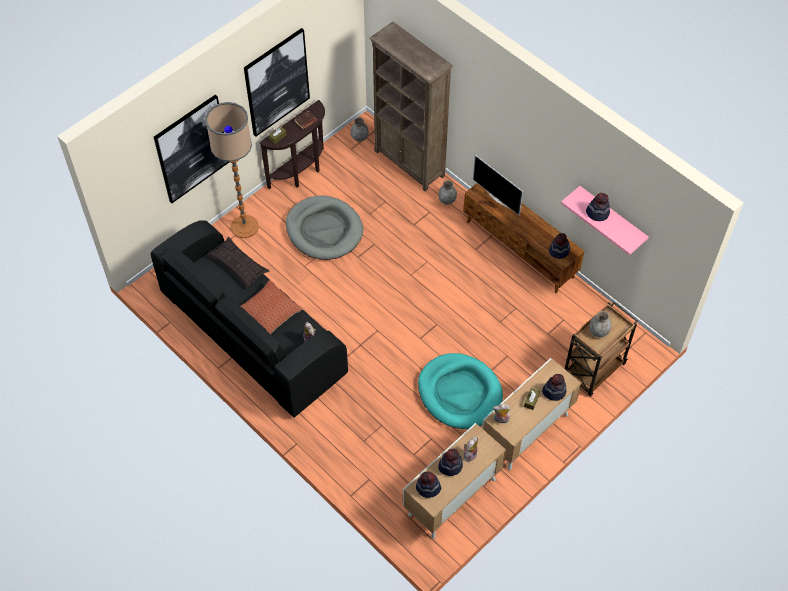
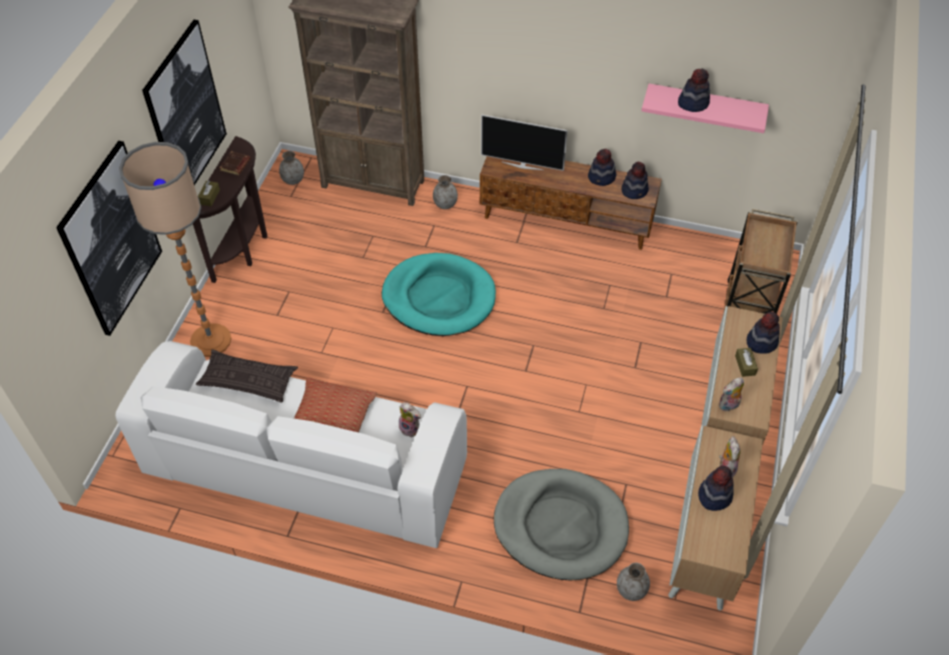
camera: 30 degrees left, 5 degrees down
black sofa [151,220,348,418] -> white sofa [116,341,467,548]
grey dog bed [286,195,363,260] -> grey dog bed moved to [494,469,629,580]
hat [416,471,441,498] -> hat moved to [588,149,616,186]
turquoise dog bed [418,353,503,429] -> turquoise dog bed moved to [382,253,496,336]
grey vase [589,311,611,337] -> grey vase moved to [617,563,650,601]

